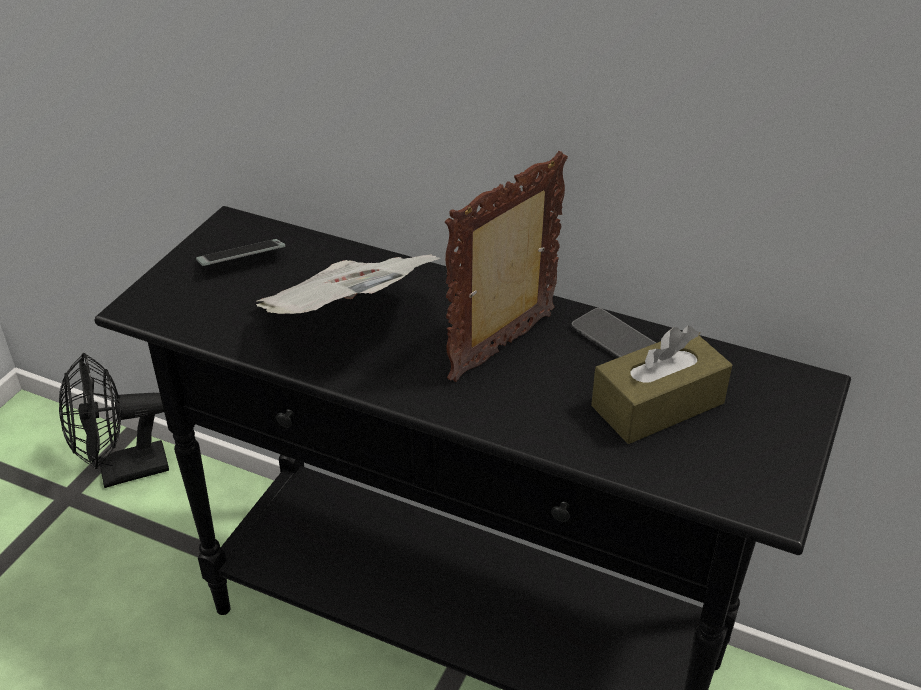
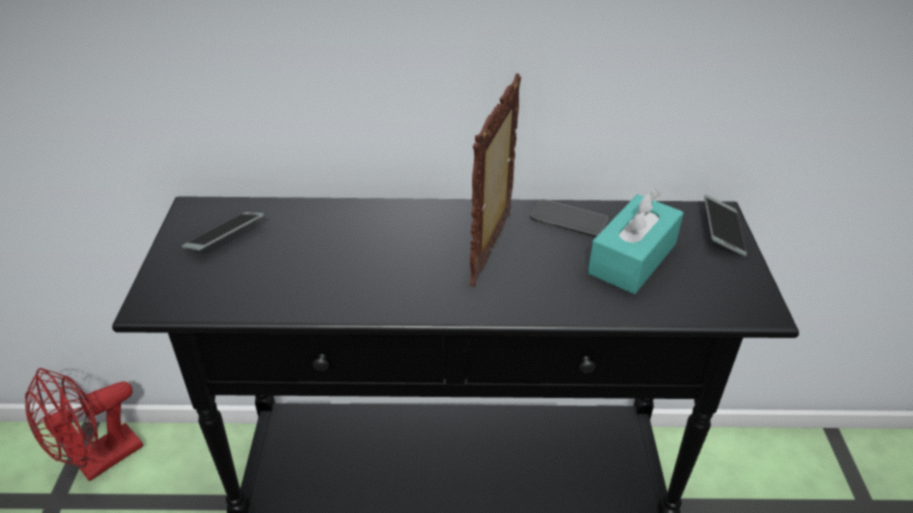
camera: 25 degrees left, 0 degrees up
black fan [59,353,169,488] -> red fan [25,368,143,481]
newspaper [256,254,440,314] -> none
brown tissue box [591,326,732,444] -> turquoise tissue box [588,189,684,294]
none -> phone [704,194,747,256]

